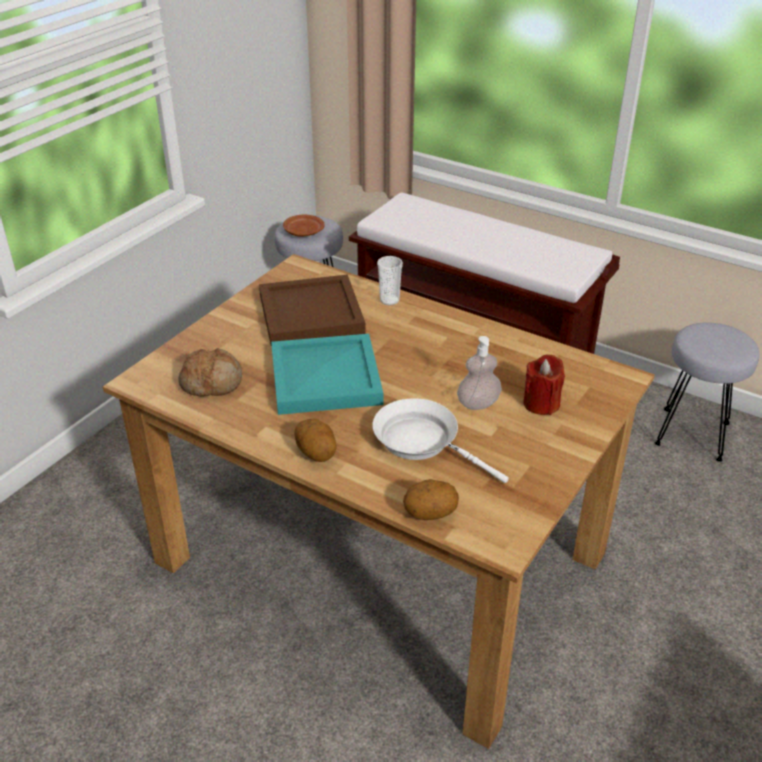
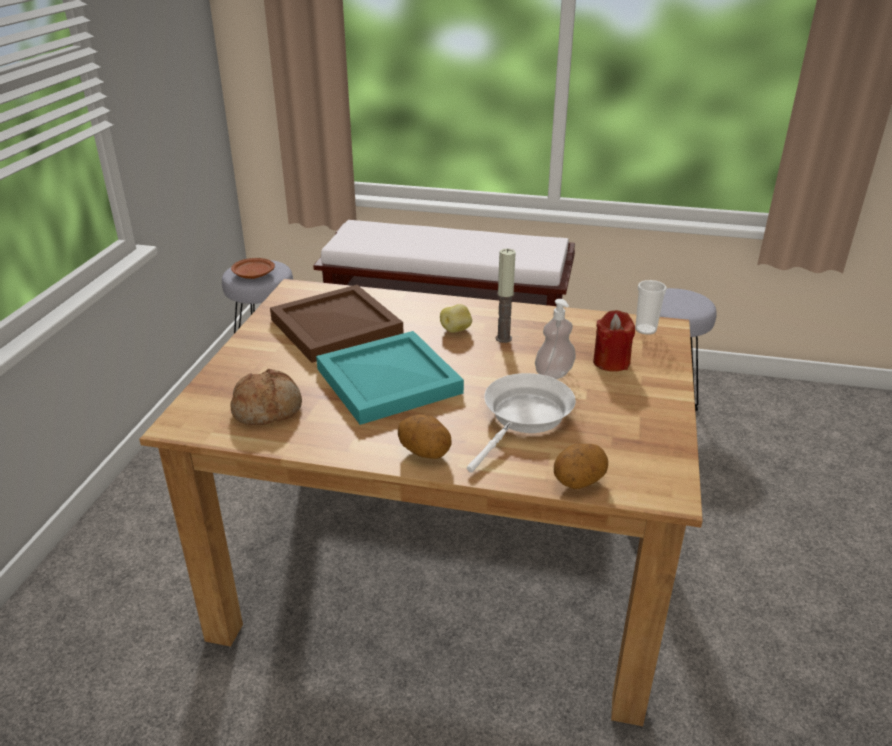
camera: 20 degrees left, 5 degrees down
white frying pan [373,398,509,483] -> white frying pan turned 105 degrees clockwise [467,373,576,473]
cup [377,256,403,305] -> cup moved to [635,280,667,335]
none -> potato [440,304,472,333]
none -> candle [496,249,516,343]

